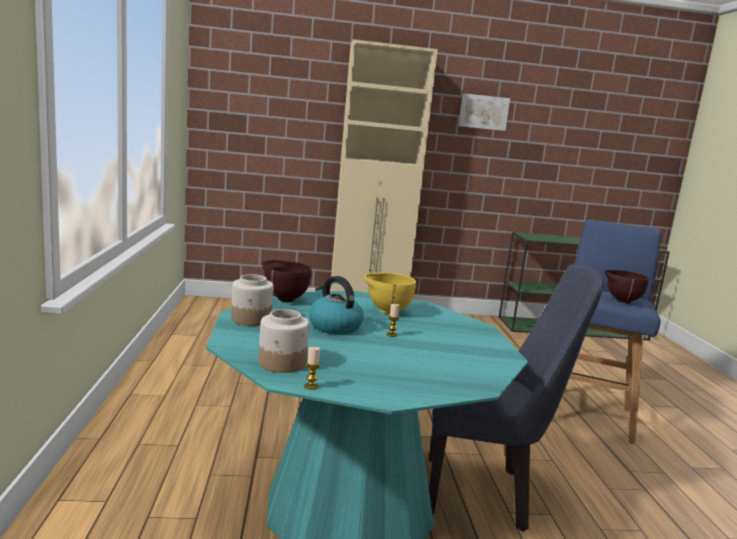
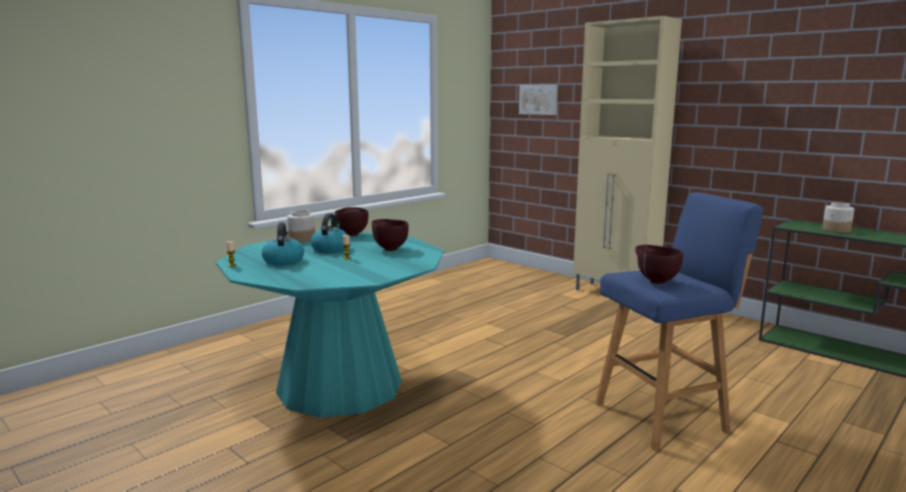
camera: 50 degrees right, 0 degrees up
jar [258,309,309,373] -> jar moved to [822,202,854,233]
yellow bowl [364,273,416,314] -> brown bowl [372,219,409,251]
blue chair [429,264,604,532] -> none
picture [458,93,510,131] -> picture moved to [519,84,558,115]
none -> kettle [262,223,304,266]

